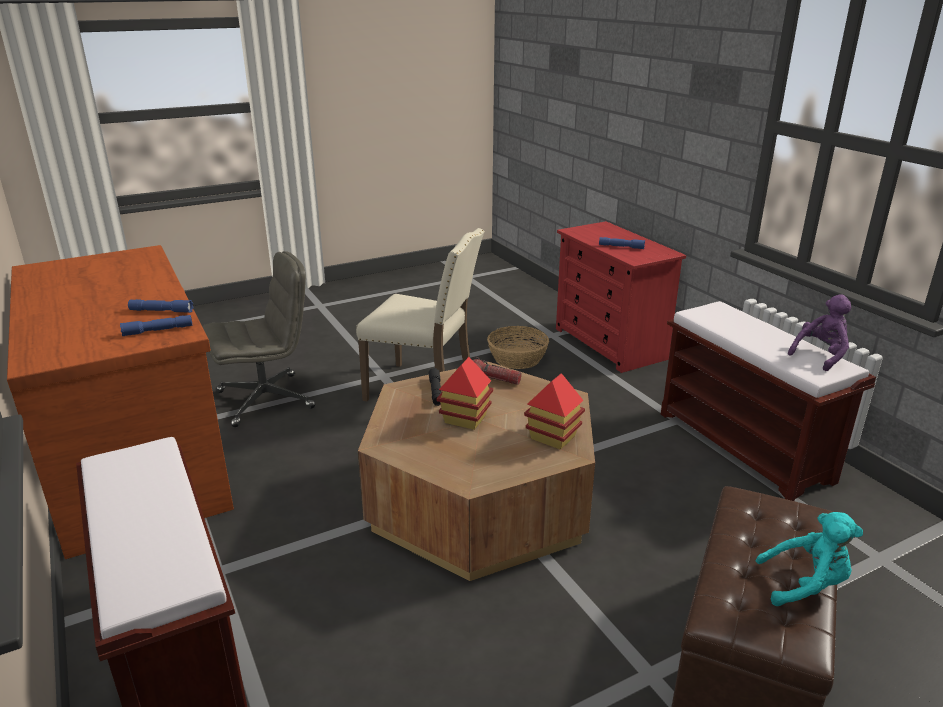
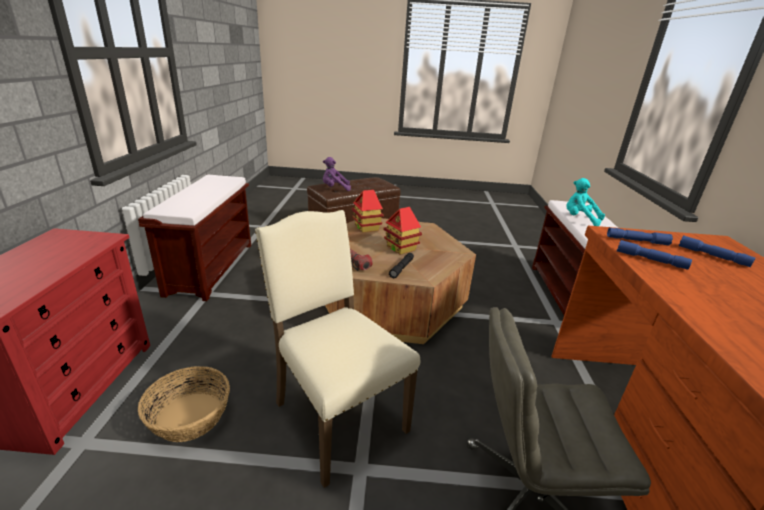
camera: 150 degrees left, 0 degrees up
blue flashlight [599,237,645,249] -> blue flashlight moved to [679,236,755,267]
turquoise plush toy [756,512,863,606] -> turquoise plush toy moved to [567,178,605,226]
purple plush toy [788,294,851,371] -> purple plush toy moved to [323,157,351,191]

